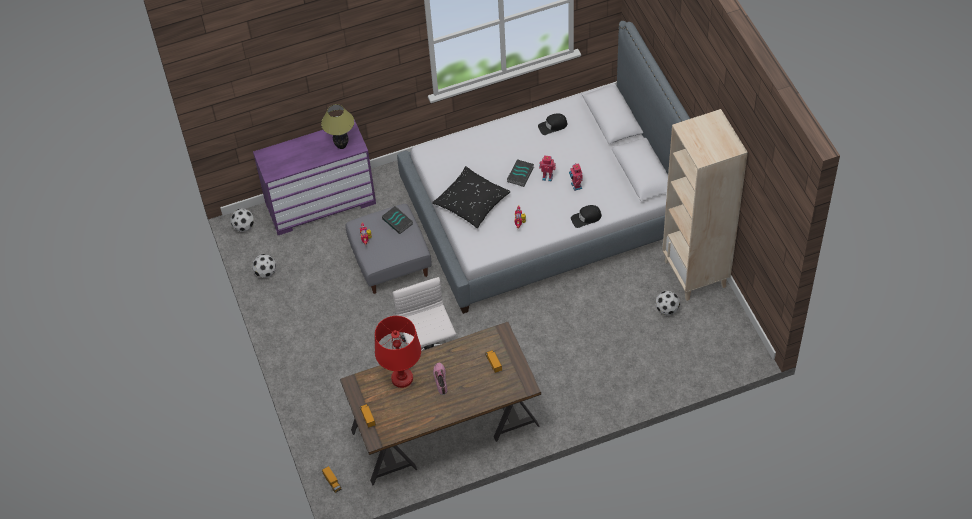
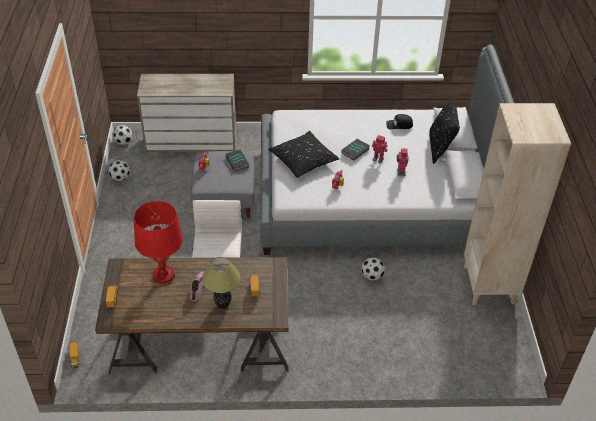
camera: 15 degrees right, 10 degrees down
purple dresser [253,120,376,235] -> beige dresser [137,74,236,156]
table lamp [321,104,354,149] -> table lamp moved to [202,257,240,309]
black cap [571,205,602,228] -> none
football [655,291,680,315] -> football moved to [362,257,385,281]
none -> black pillow [429,96,460,164]

